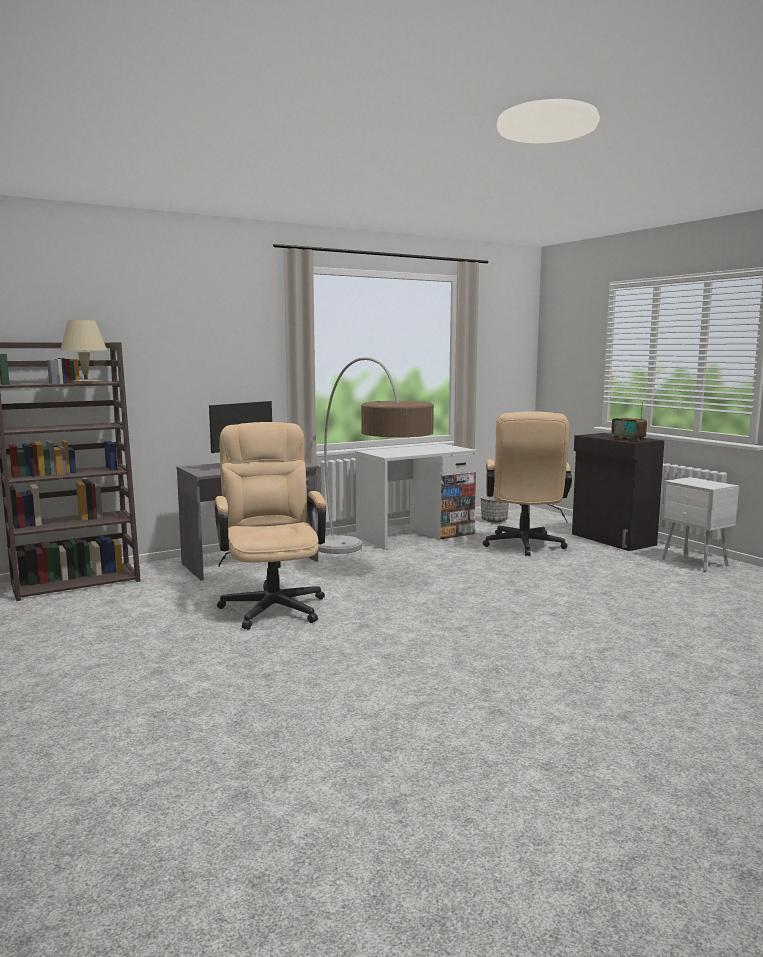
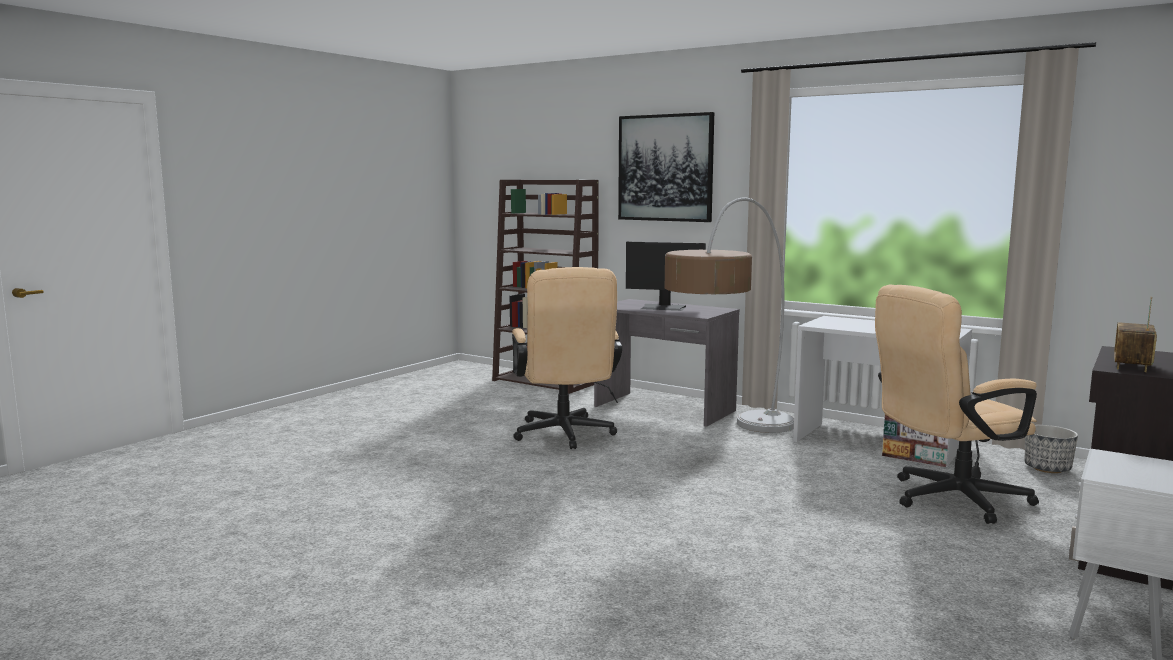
camera: 65 degrees right, 0 degrees up
beige table lamp [60,320,107,383] -> none
beige office chair [215,422,326,630] -> beige office chair turned 120 degrees clockwise [512,267,622,449]
none -> picture [618,112,714,222]

